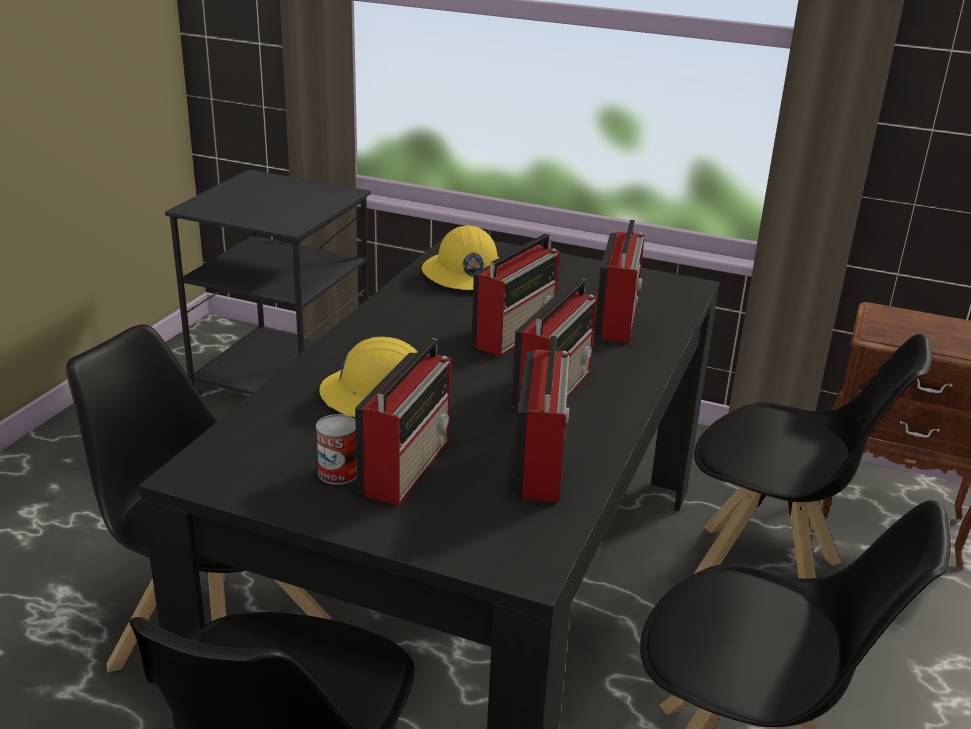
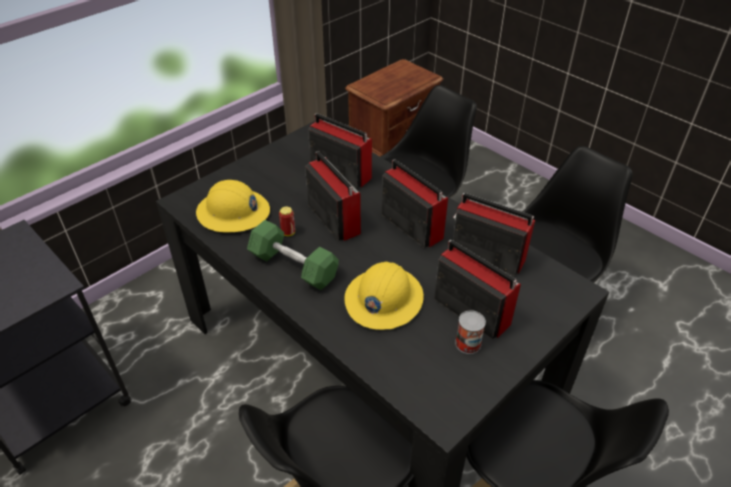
camera: 65 degrees left, 15 degrees up
none -> green dumbbell [247,220,339,290]
none -> can [279,206,295,236]

